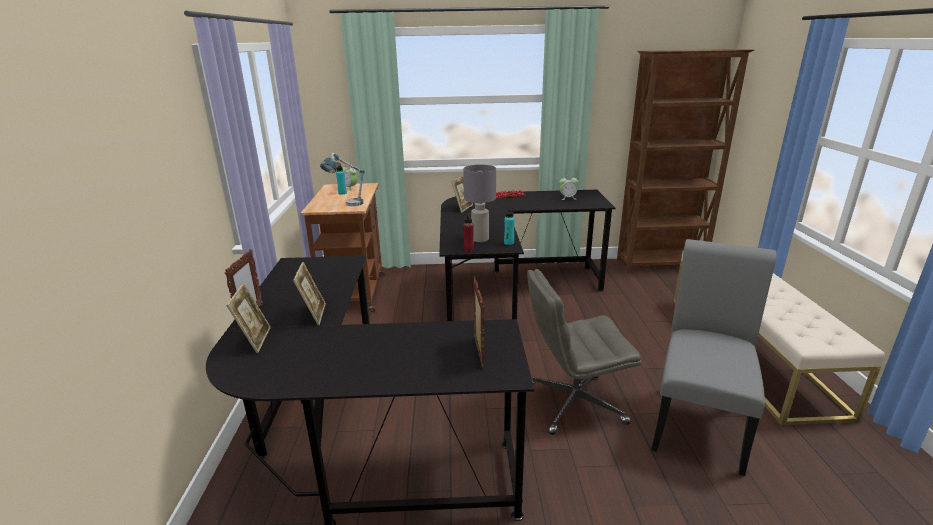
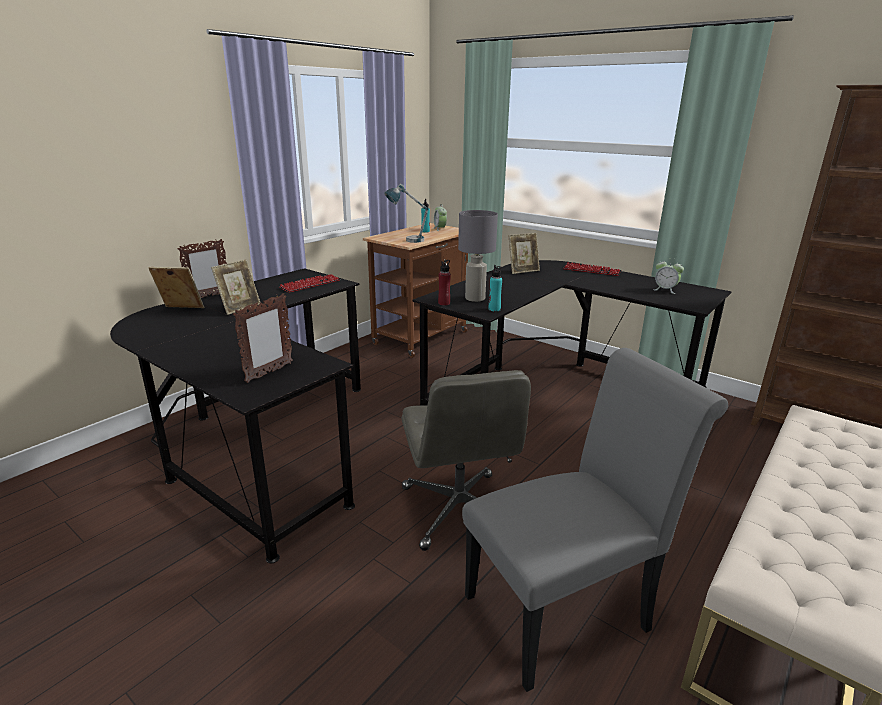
camera: 40 degrees right, 0 degrees up
picture frame [227,283,271,353] -> picture frame turned 120 degrees counterclockwise [148,267,204,308]
grey office chair [527,269,641,435] -> grey office chair turned 135 degrees counterclockwise [402,370,531,551]
none -> keyboard [279,274,340,293]

